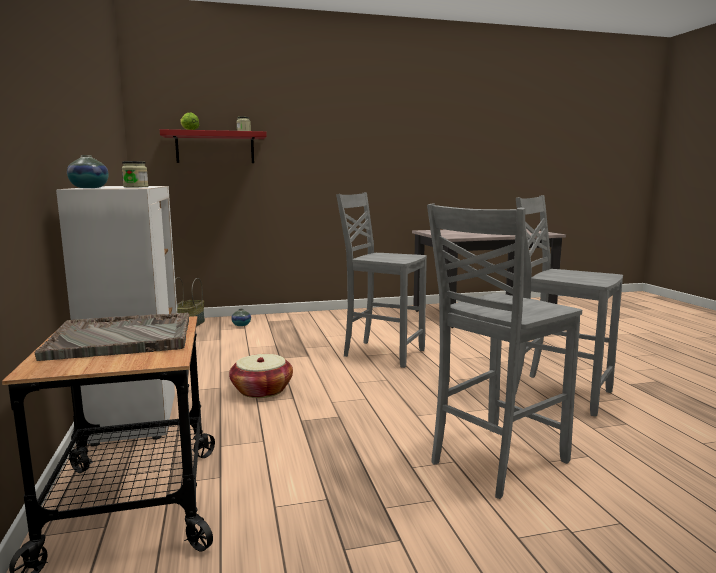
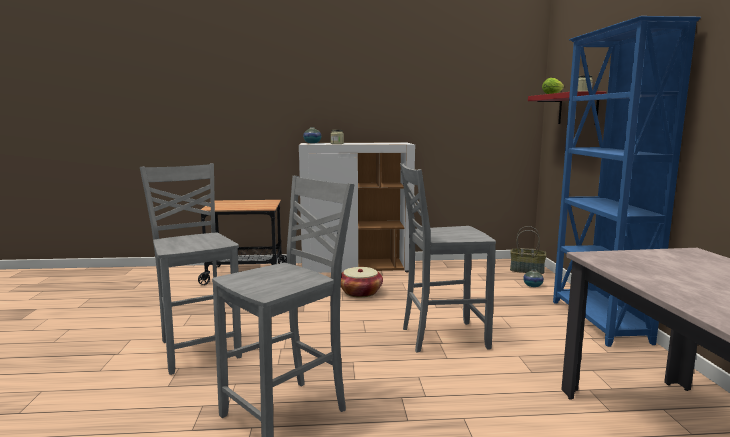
camera: 100 degrees right, 0 degrees up
grey tray [35,313,190,361] -> none
grey chair [336,192,427,368] -> grey chair turned 135 degrees counterclockwise [400,163,496,352]
none -> blue bookcase [553,16,701,347]

